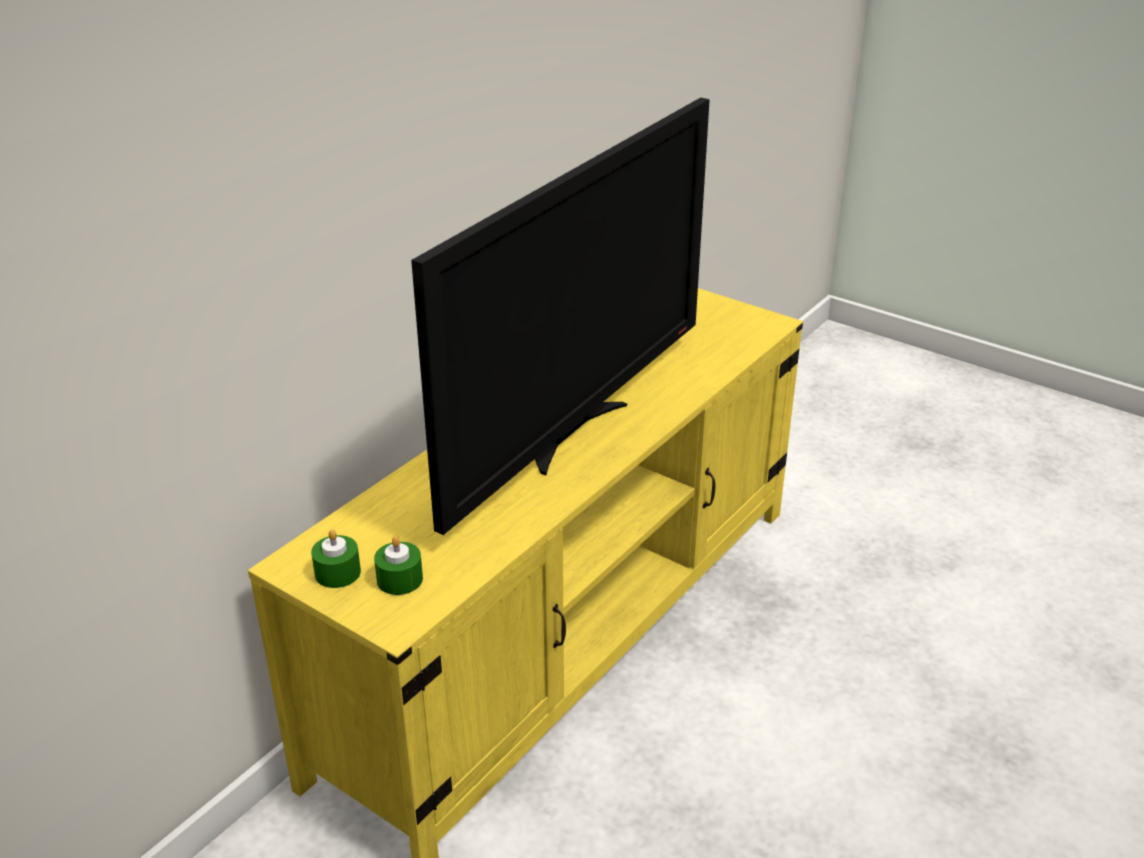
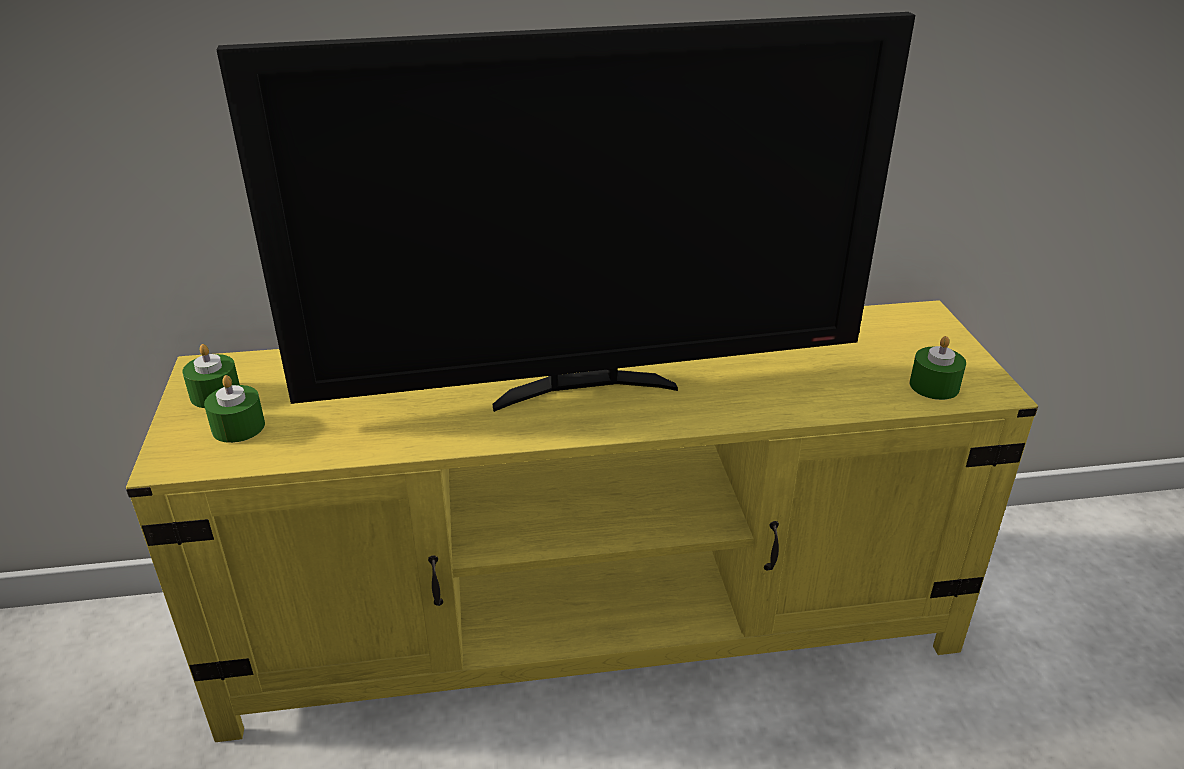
camera: 45 degrees right, 0 degrees up
none -> green candle [910,336,966,400]

